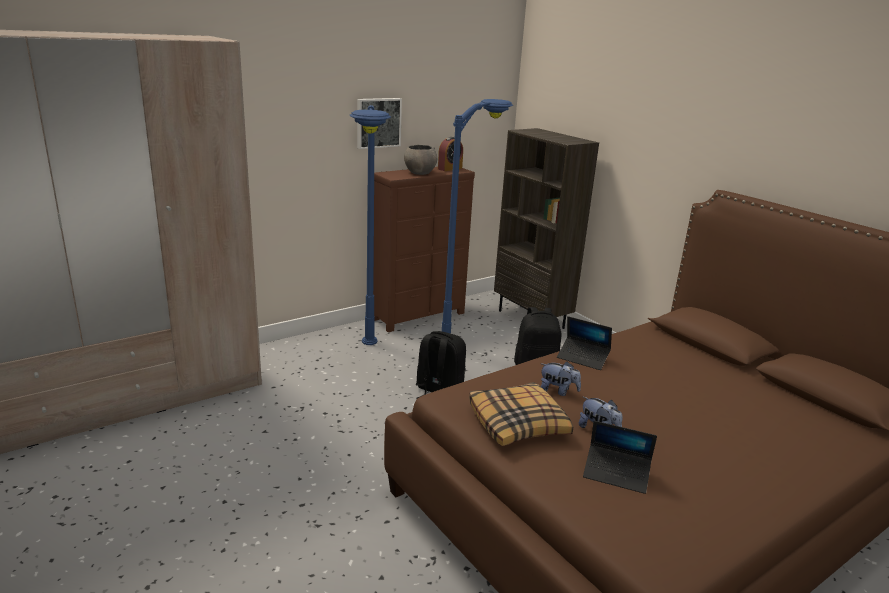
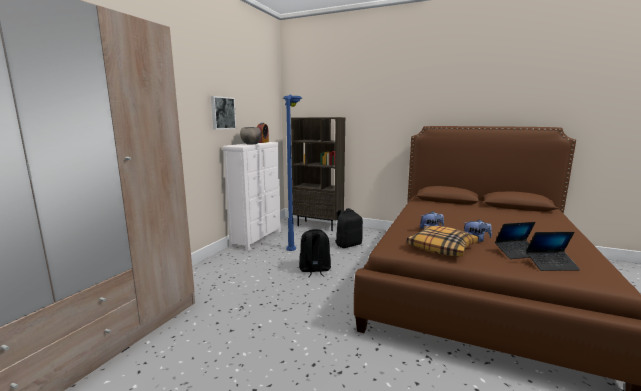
camera: 30 degrees left, 10 degrees down
blue floor lamp [349,105,391,345] -> none
brown dresser [373,167,475,332] -> white dresser [223,142,281,251]
laptop [557,316,612,370] -> laptop moved to [526,232,580,271]

